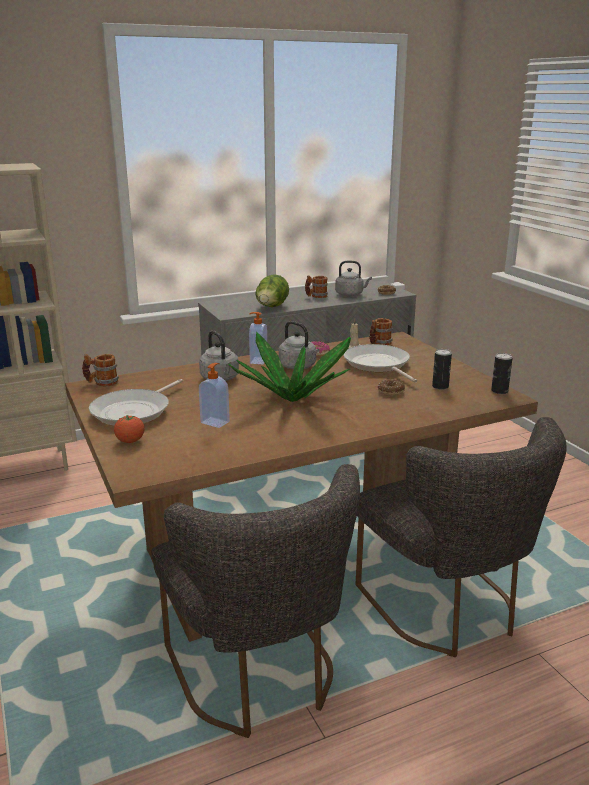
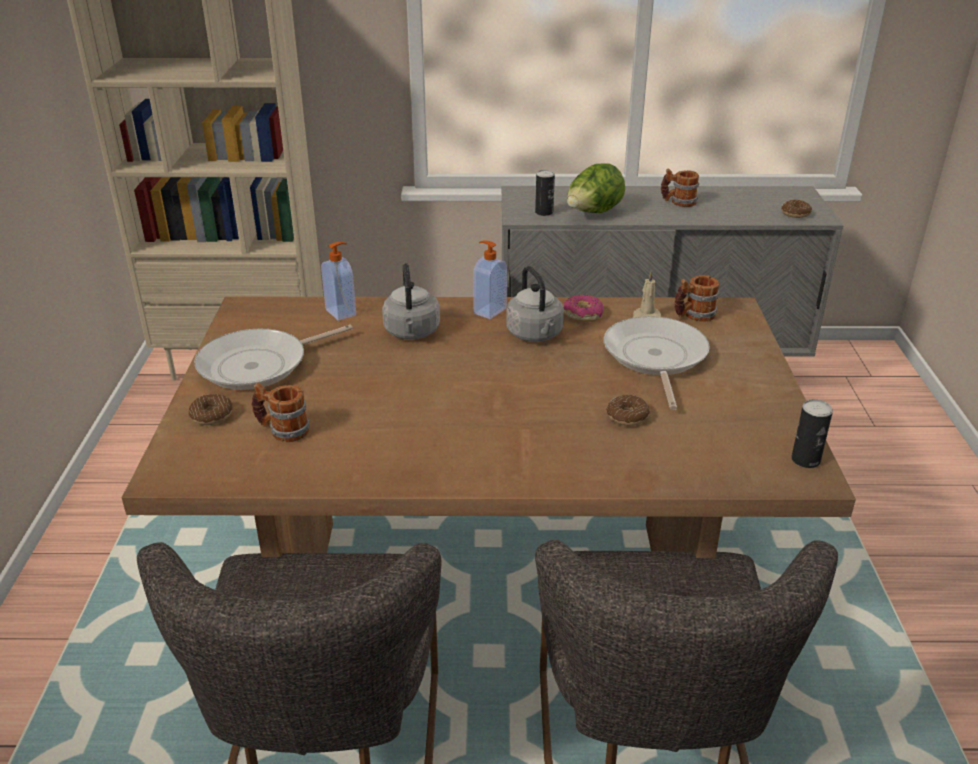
camera: 25 degrees right, 10 degrees up
mug [82,354,119,386] -> mug moved to [251,382,310,442]
tomato [114,415,144,443] -> donut [189,394,233,425]
soap dispenser [199,363,230,428] -> soap dispenser moved to [321,242,356,321]
potted plant [229,332,351,402] -> none
grey kettle [335,260,372,296] -> none
can [432,349,452,390] -> can moved to [535,170,555,216]

